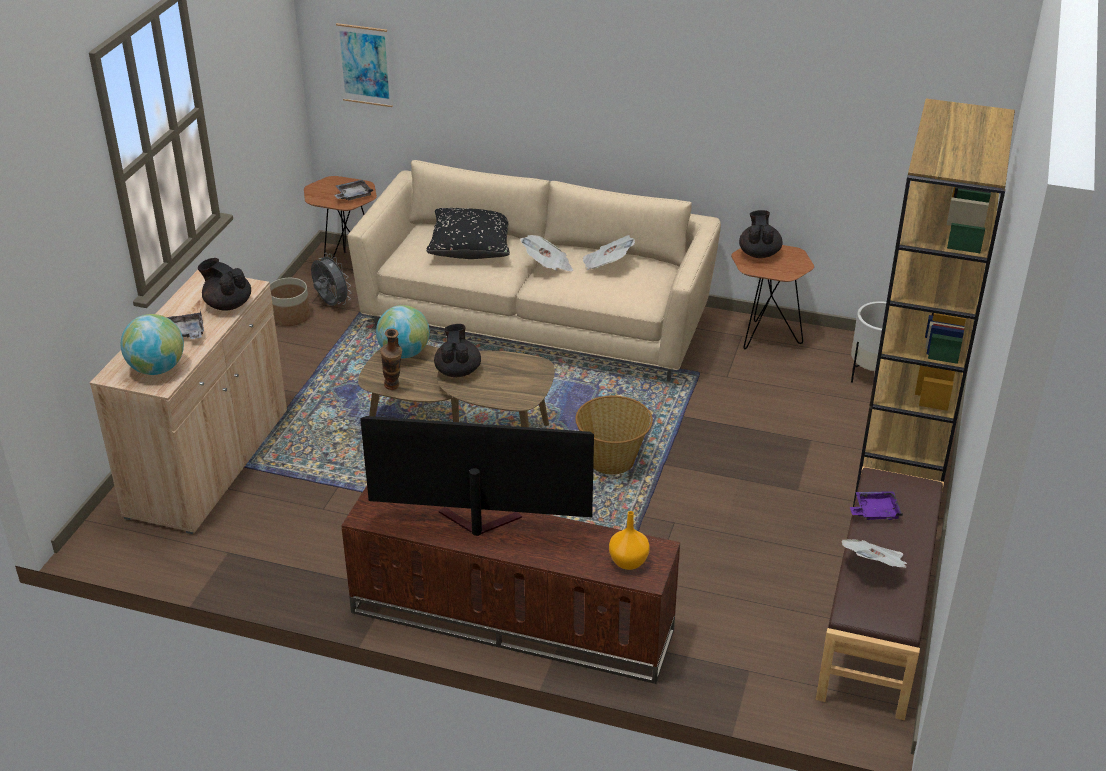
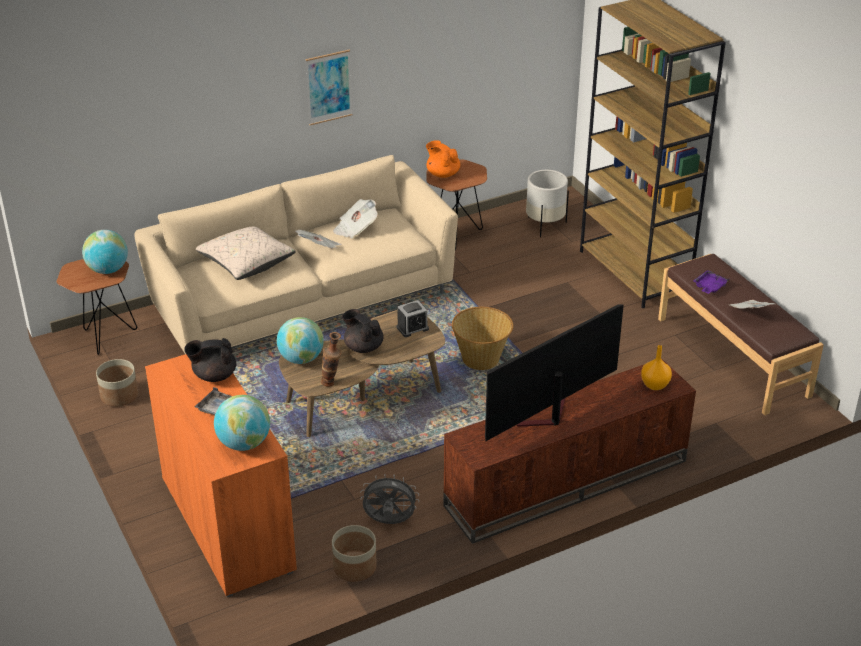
camera: 45 degrees left, 0 degrees up
beige cabinet [90,270,287,534] -> orange cabinet [145,354,297,597]
grey fan [311,253,352,306] -> grey fan moved to [360,474,419,524]
grey tray [334,180,373,200] -> globe [82,230,128,274]
picture [336,23,393,107] -> picture moved to [305,50,352,125]
black pillow [426,208,510,259] -> beige pillow [196,226,296,280]
black teapot [739,210,782,258] -> orange teapot [426,140,460,178]
none -> planter [332,525,377,582]
none -> alarm clock [397,300,429,337]

